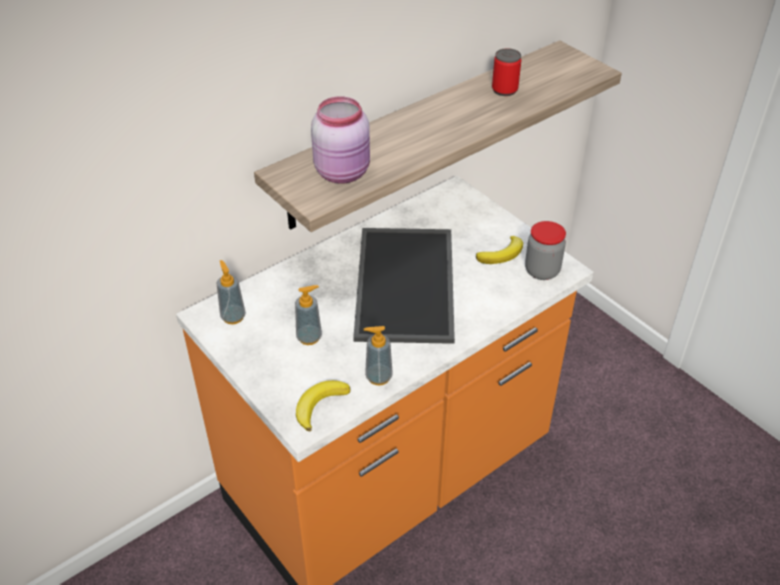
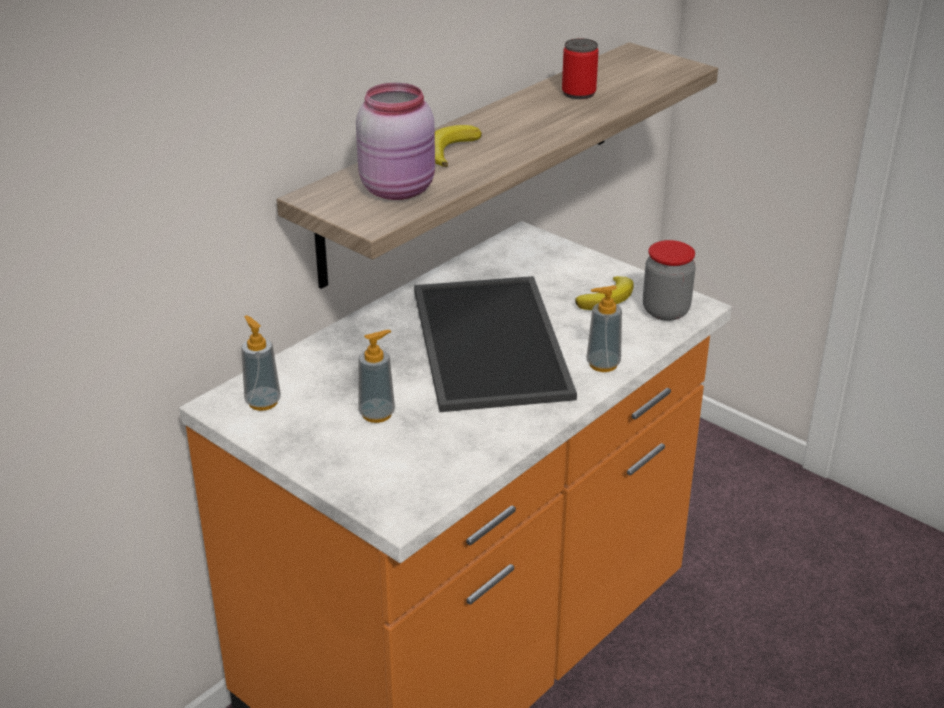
camera: 10 degrees left, 10 degrees down
banana [296,380,350,431] -> banana moved to [435,125,482,167]
soap dispenser [364,326,393,385] -> soap dispenser moved to [586,285,622,372]

